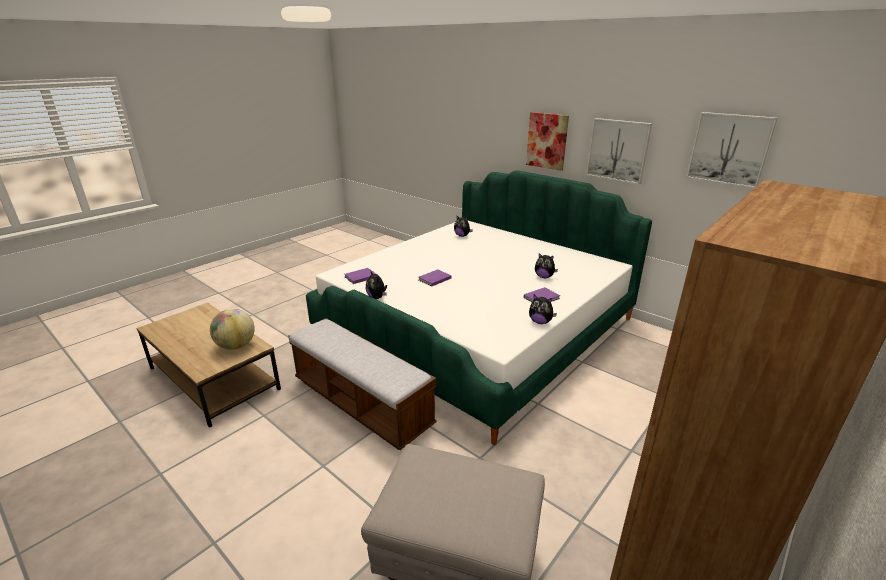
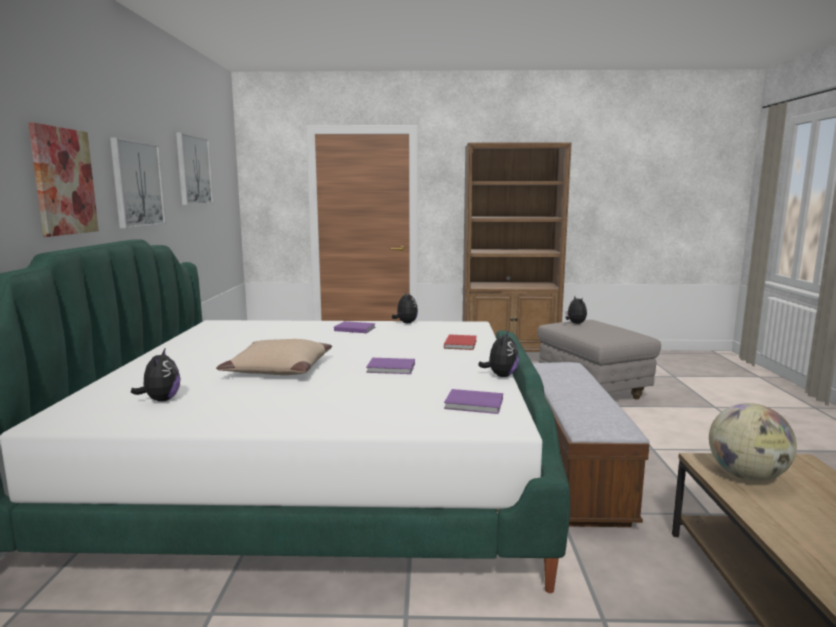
camera: 130 degrees left, 15 degrees down
plush toy [535,253,558,278] -> plush toy moved to [565,296,587,324]
none -> beige pillow [216,339,332,375]
none -> red book [444,334,477,350]

